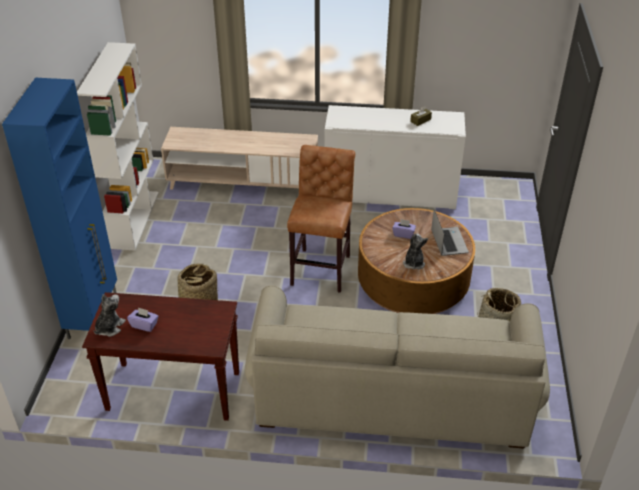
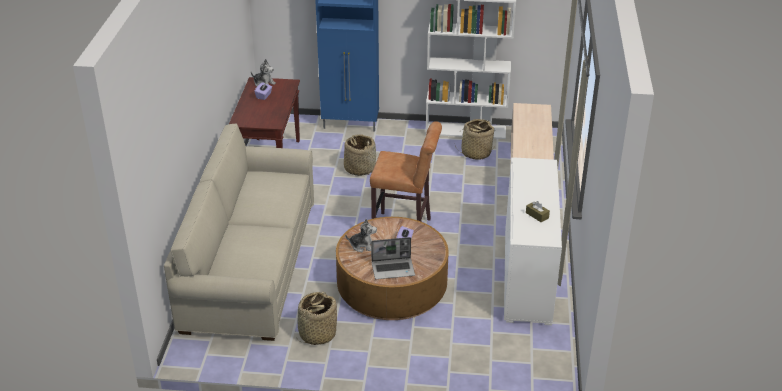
camera: 90 degrees right, 5 degrees down
none -> basket [455,119,496,160]

